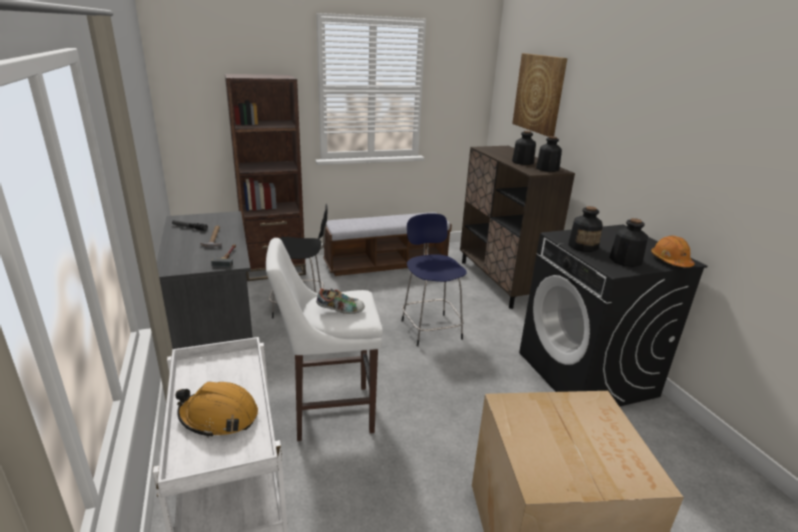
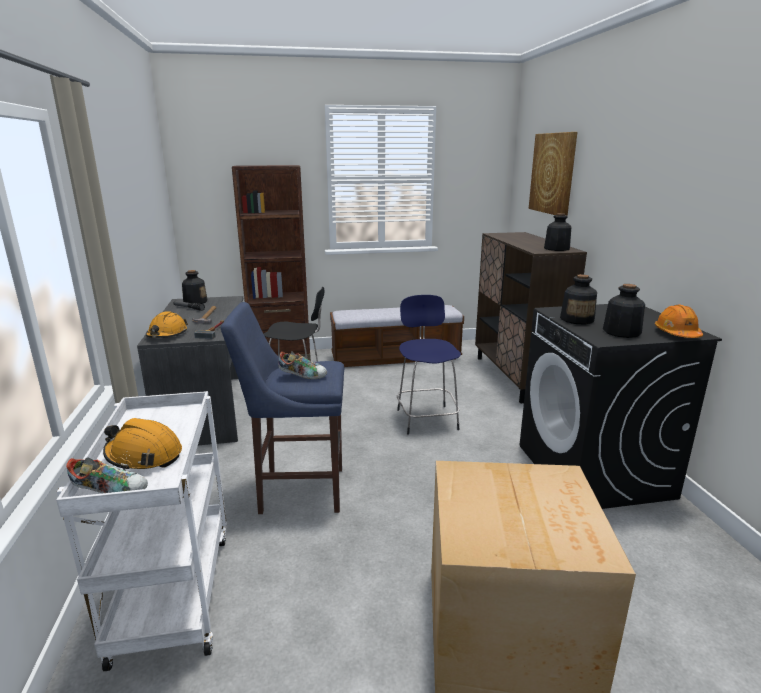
camera: 10 degrees right, 5 degrees down
white stool [266,238,383,441] -> blue stool [221,302,344,514]
bottle [512,131,536,165] -> bottle moved to [182,270,207,304]
none -> shoe [66,458,148,493]
none -> orange hard hat [146,311,188,338]

